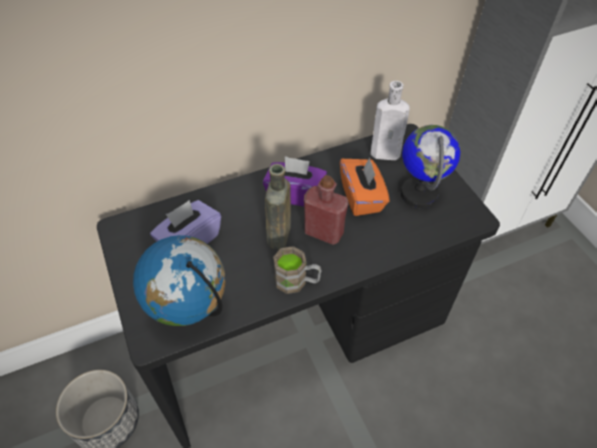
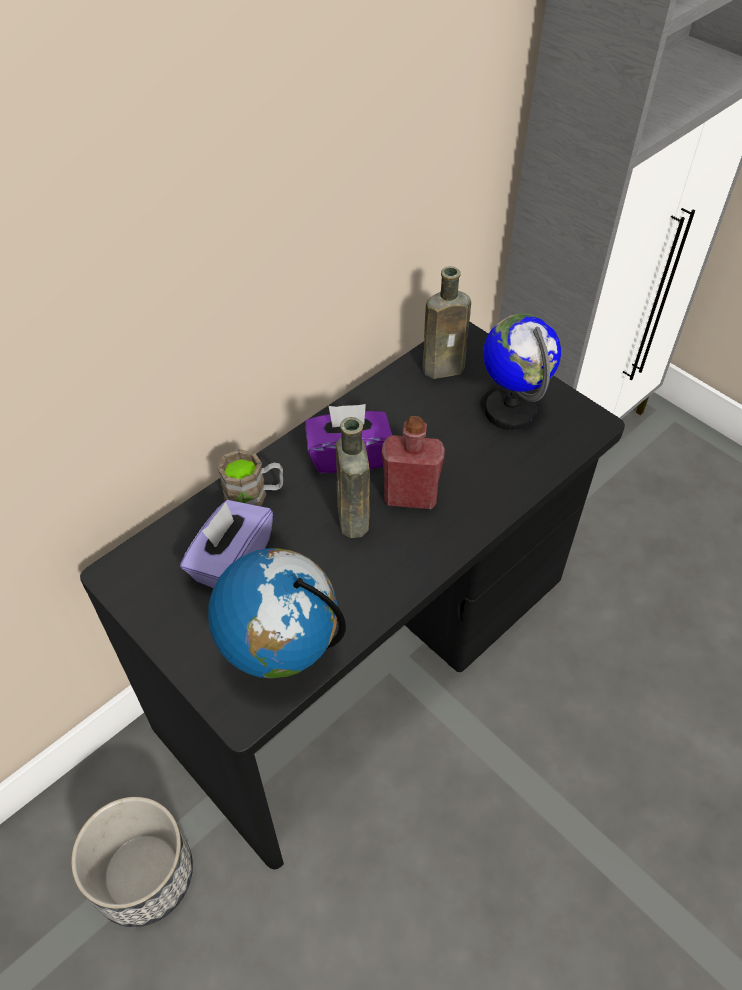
camera: 20 degrees left, 0 degrees up
brown mug [273,246,321,294] -> brown mug moved to [217,449,283,506]
orange tissue box [340,157,390,216] -> none
white bottle [371,81,410,160] -> brown bottle [423,266,471,379]

